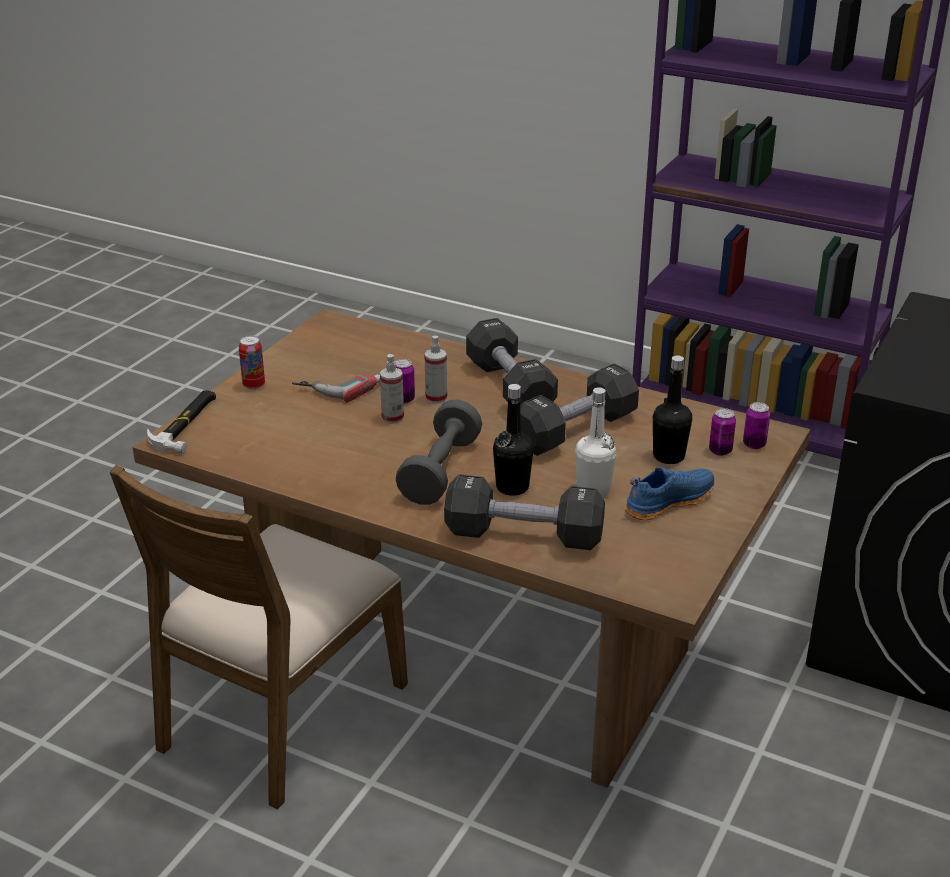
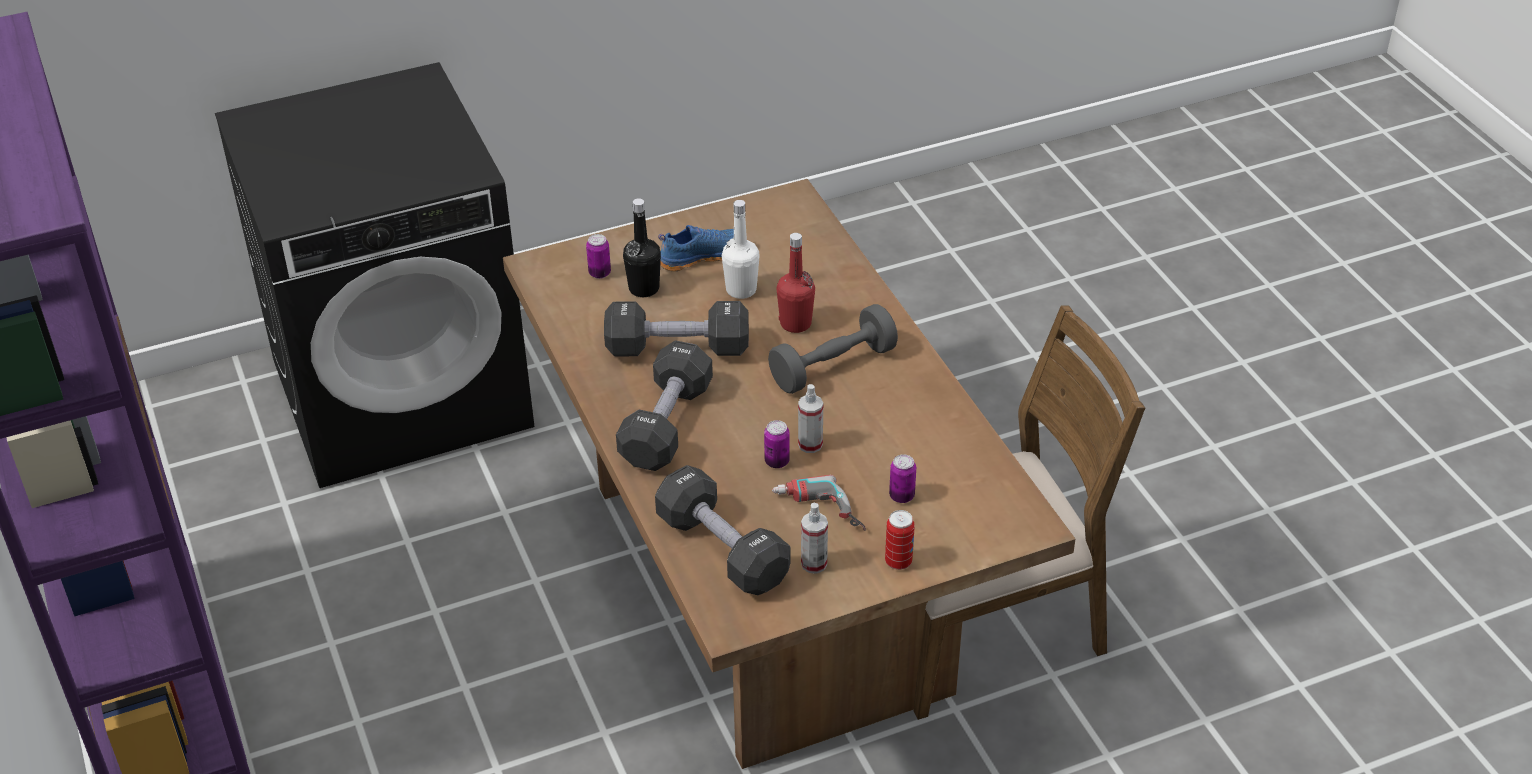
camera: 140 degrees left, 10 degrees up
hammer [147,390,216,454] -> none
spray bottle [424,336,447,404] -> spray bottle moved to [801,503,828,574]
black dumbbell [444,474,605,550] -> black dumbbell moved to [655,465,790,595]
black bottle [493,384,534,496] -> red bottle [777,233,815,333]
blue shoe [625,467,714,520] -> blue shoe turned 150 degrees clockwise [658,225,734,271]
can [743,402,770,449] -> can moved to [889,454,916,503]

